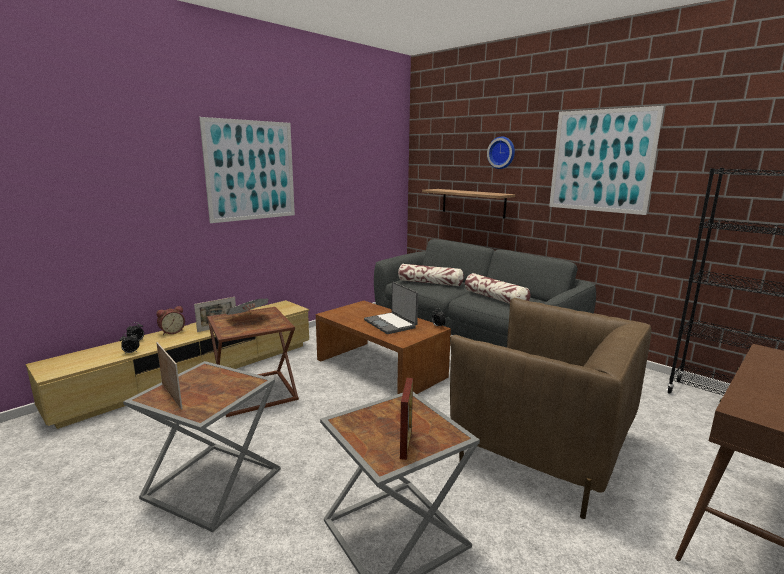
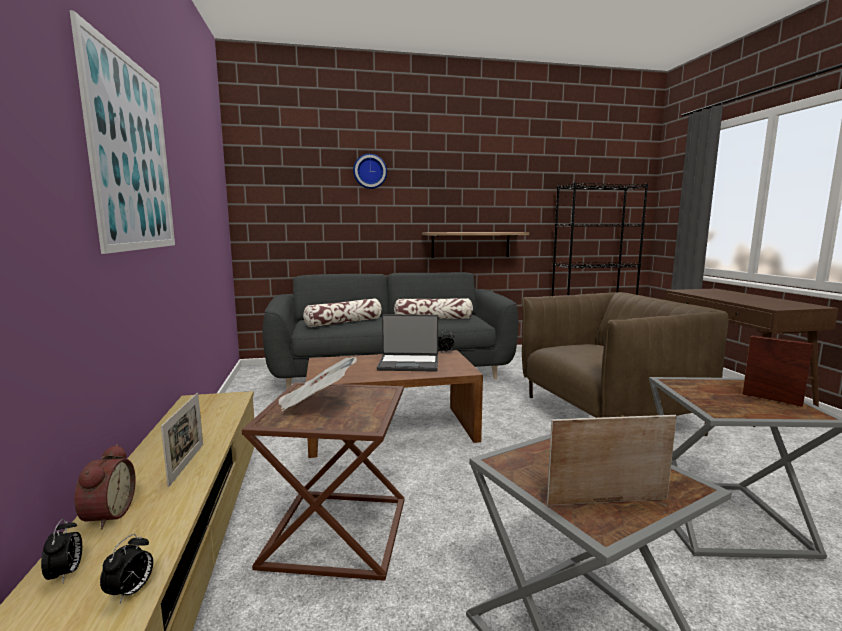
camera: 55 degrees left, 5 degrees down
shelf [422,189,515,218] -> shelf moved to [422,232,529,258]
picture [549,106,664,215] -> none

